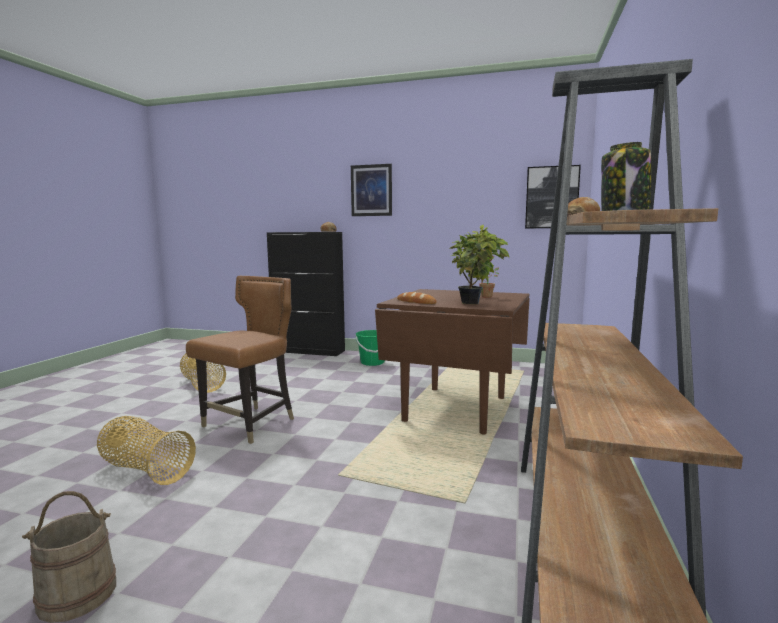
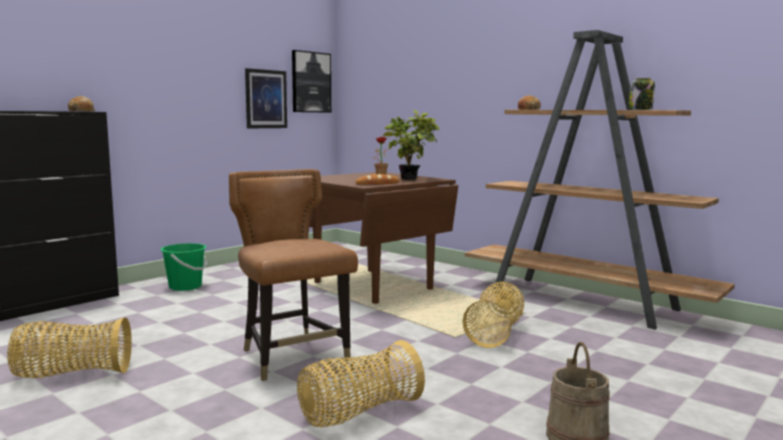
camera: 65 degrees left, 0 degrees up
picture [351,164,392,216] -> picture moved to [245,68,287,128]
none -> basket [463,282,524,348]

